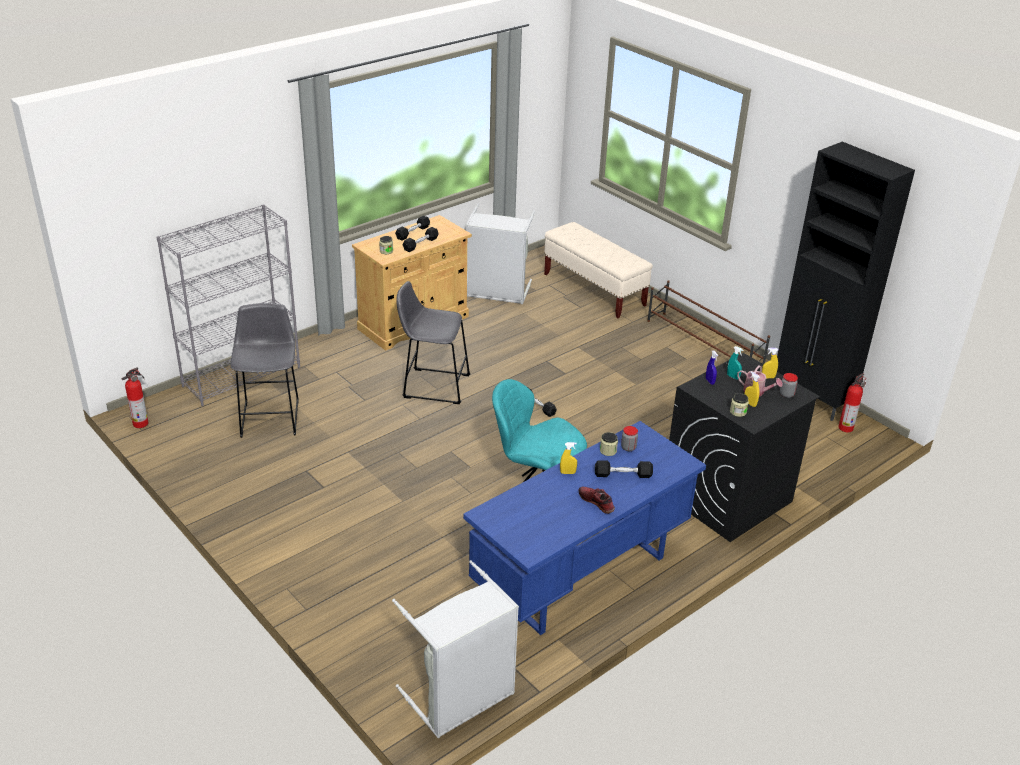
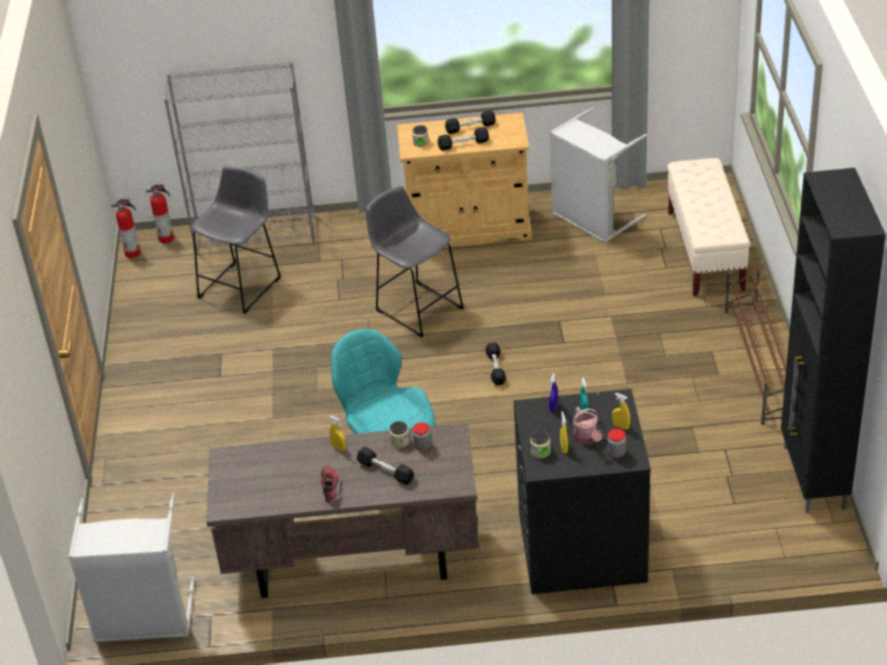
camera: 40 degrees right, 5 degrees up
blue desk [463,421,706,635] -> brown desk [206,423,479,598]
fire extinguisher [838,373,866,433] -> fire extinguisher moved to [146,184,174,244]

